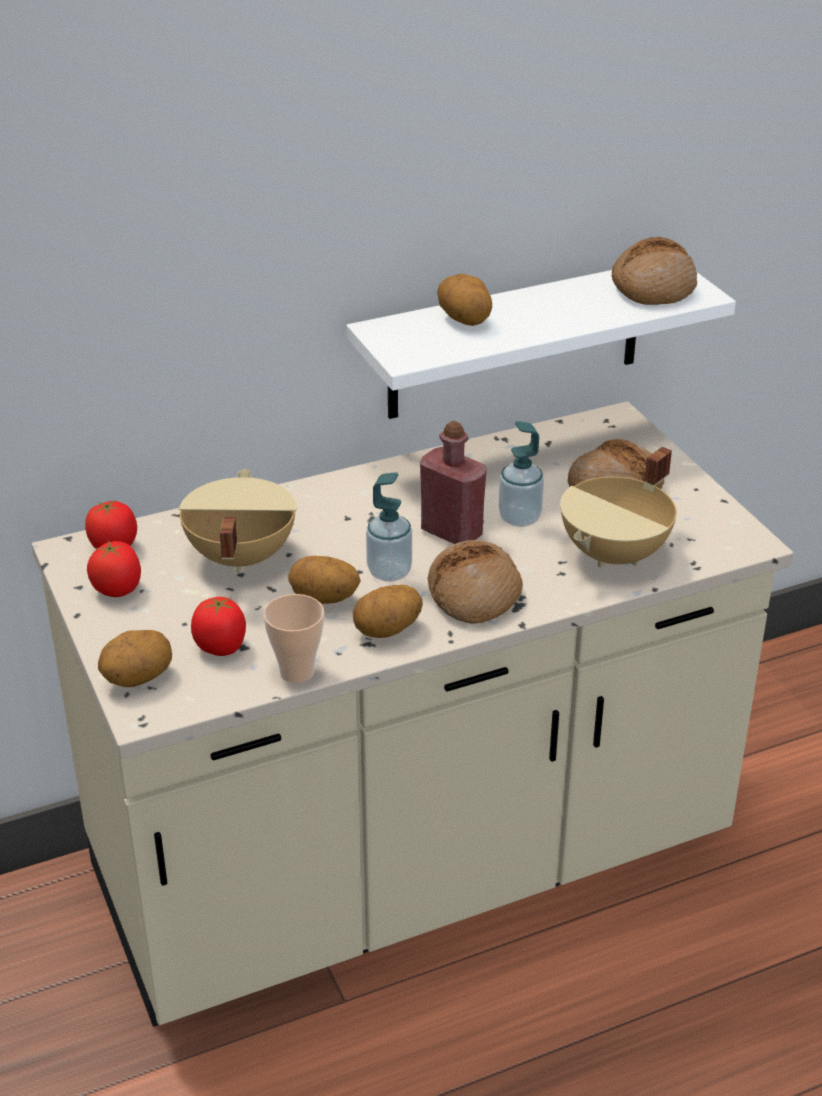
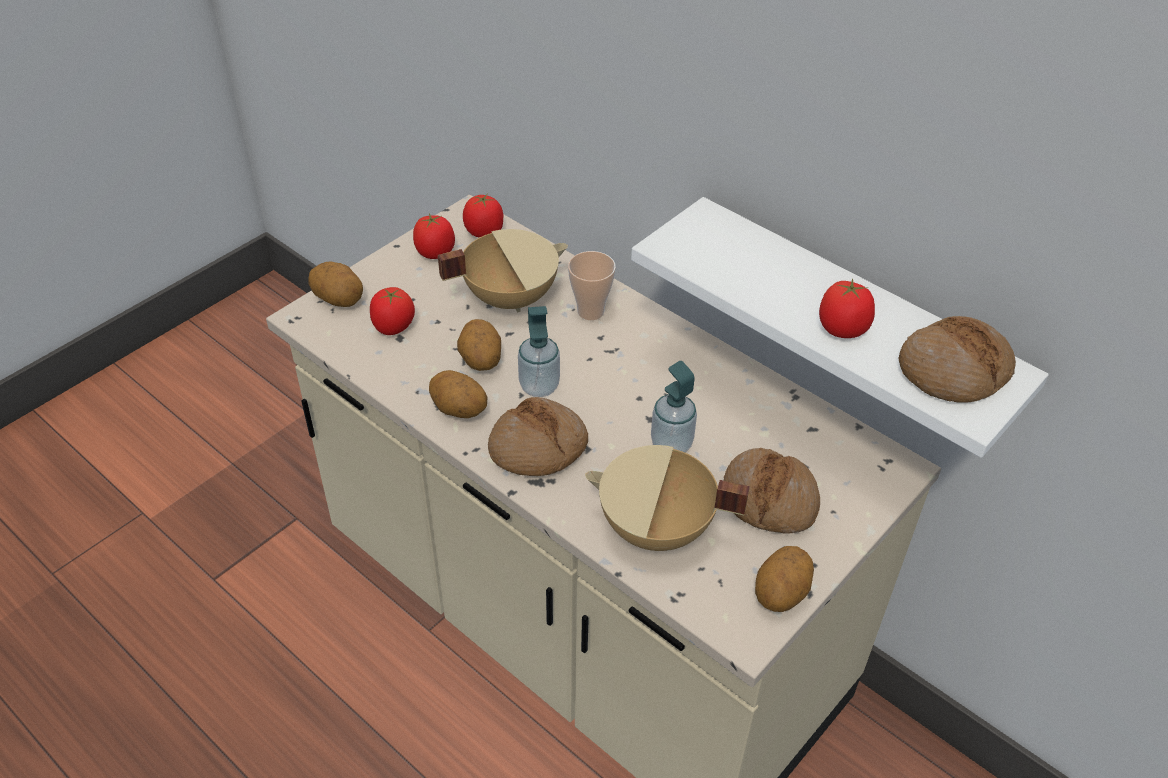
camera: 65 degrees right, 10 degrees up
cup [263,594,324,683] -> cup moved to [568,251,616,320]
red bottle [420,421,487,544] -> none
potato [437,274,492,326] -> potato moved to [755,546,814,612]
none -> tomato [819,279,875,338]

